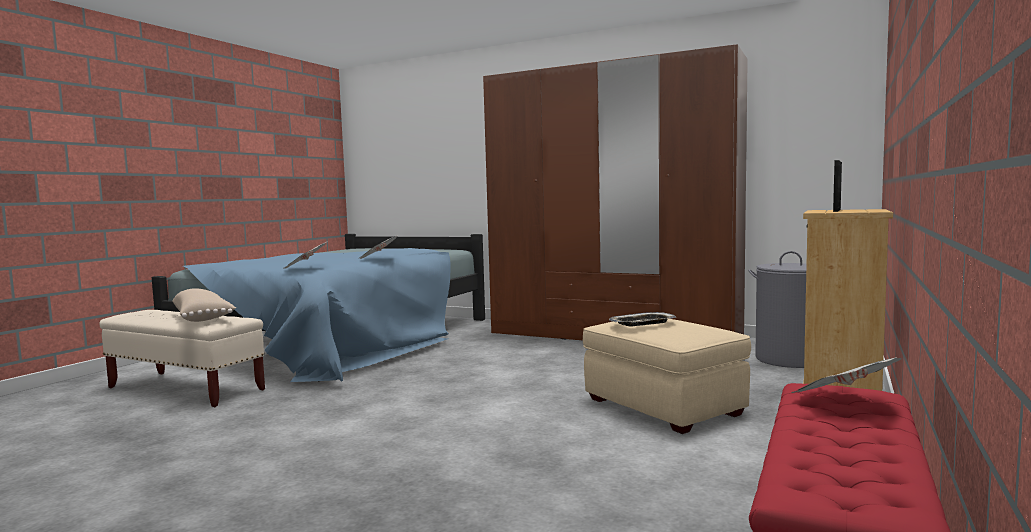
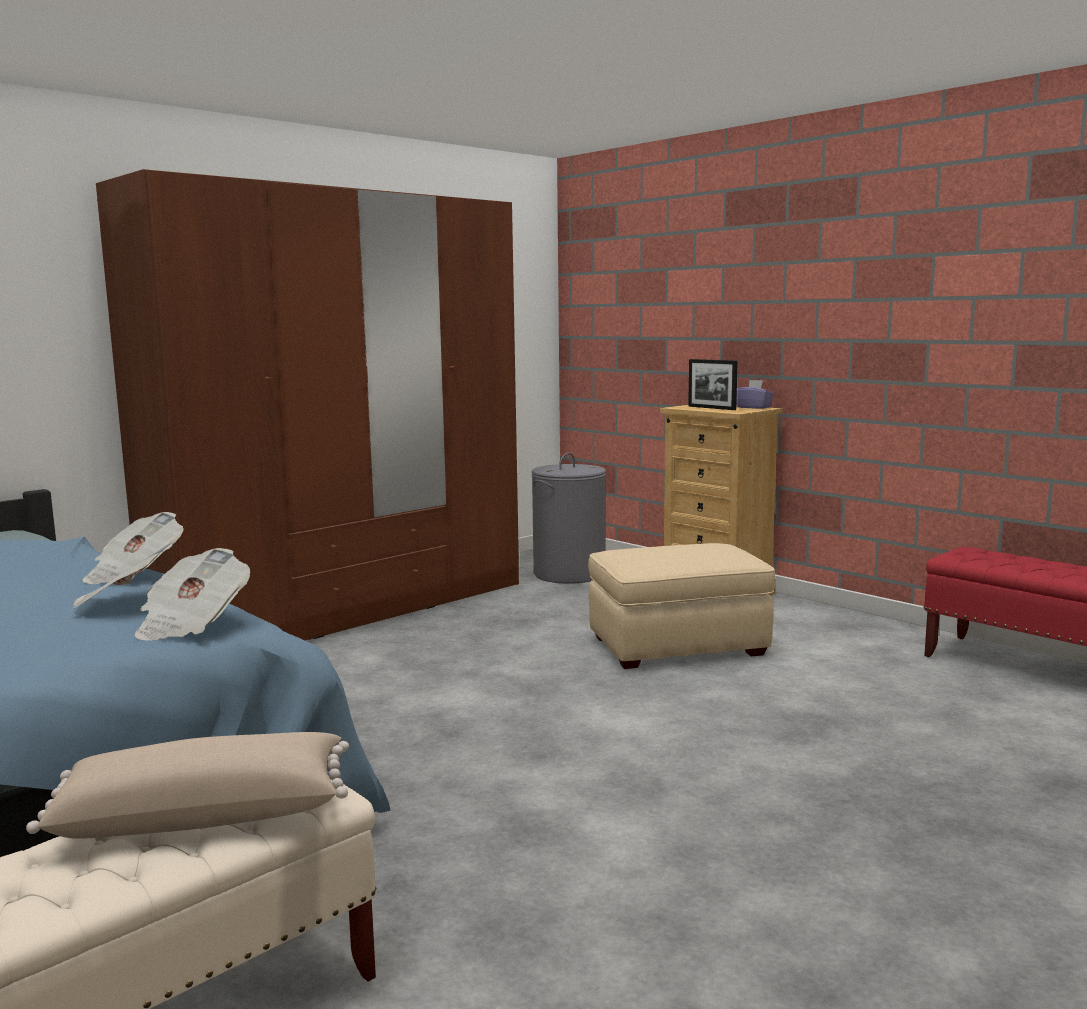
camera: 70 degrees left, 5 degrees up
tray [609,312,676,326] -> none
newspaper [791,357,902,393] -> newspaper moved to [74,542,173,608]
none -> purple tissue box [736,380,774,409]

